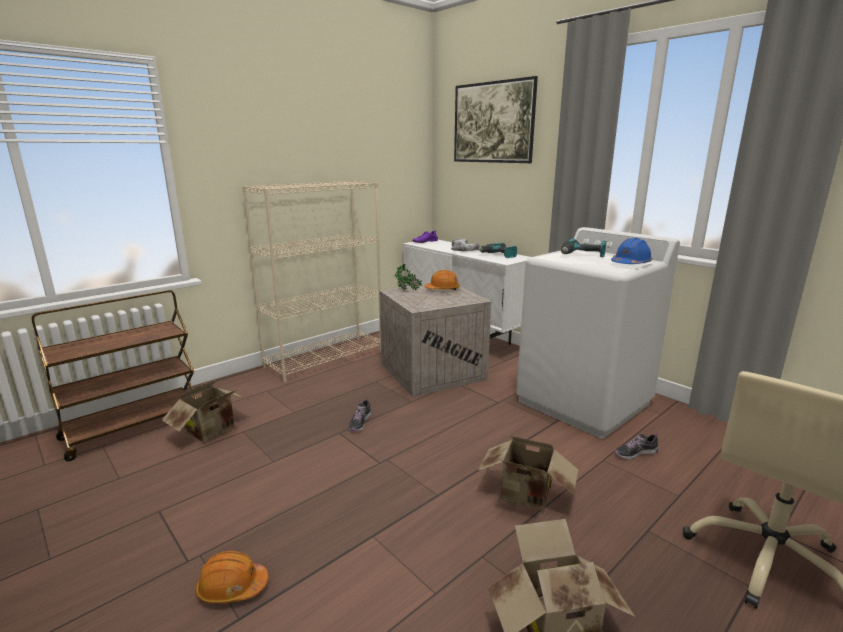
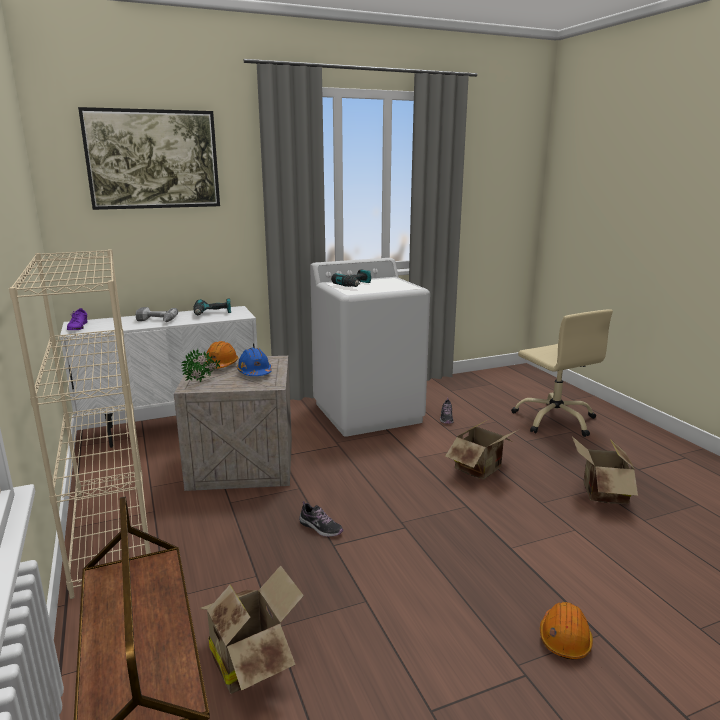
camera: 70 degrees left, 0 degrees up
blue hard hat [611,238,653,264] -> blue hard hat moved to [237,348,271,376]

